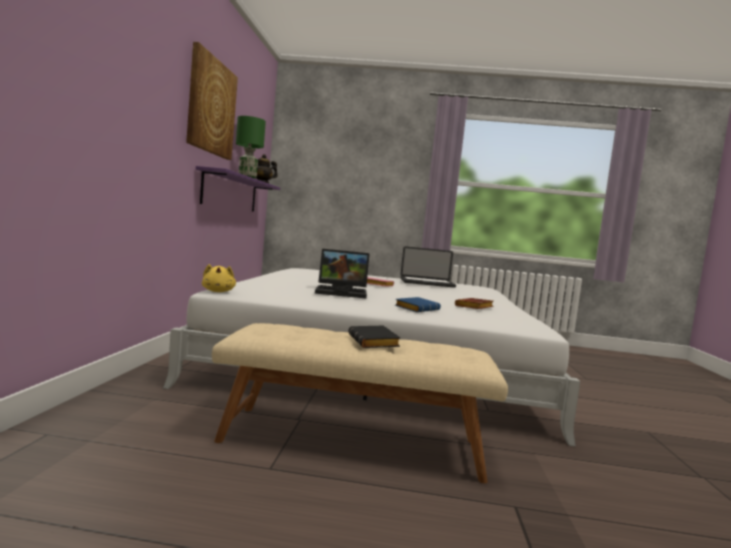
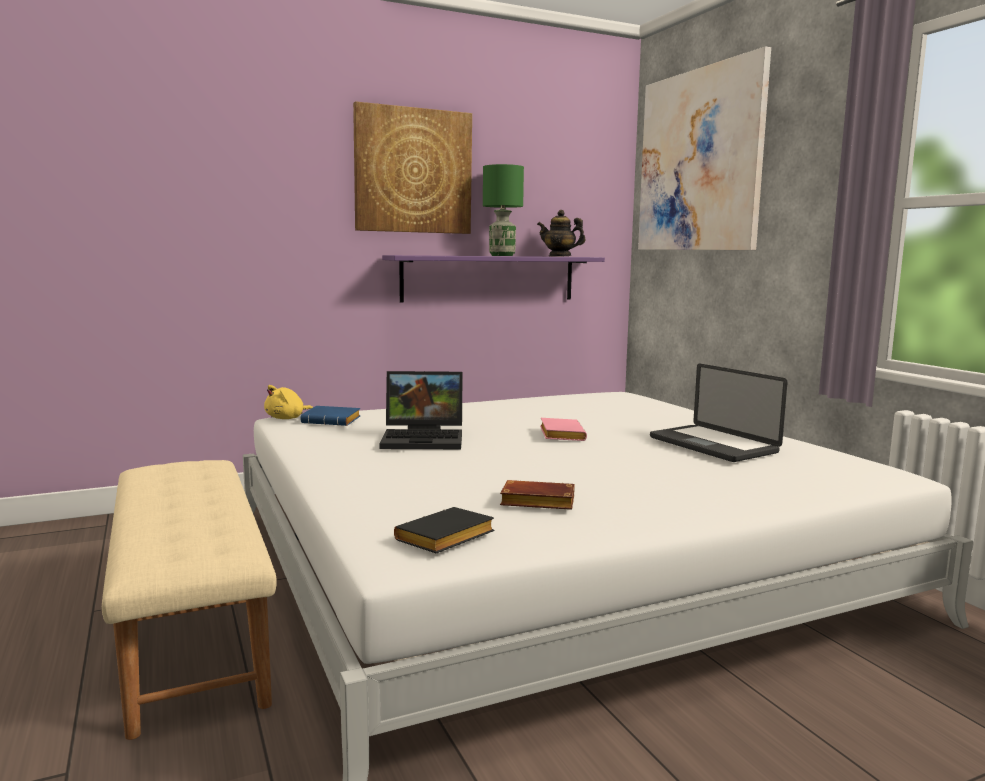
camera: 60 degrees right, 5 degrees up
laptop [315,249,370,298] -> laptop turned 60 degrees counterclockwise [380,371,463,449]
black book [348,326,400,348] -> black book moved to [394,507,494,554]
blue book [395,297,441,312] -> blue book moved to [300,406,360,426]
none -> picture [638,46,771,250]

